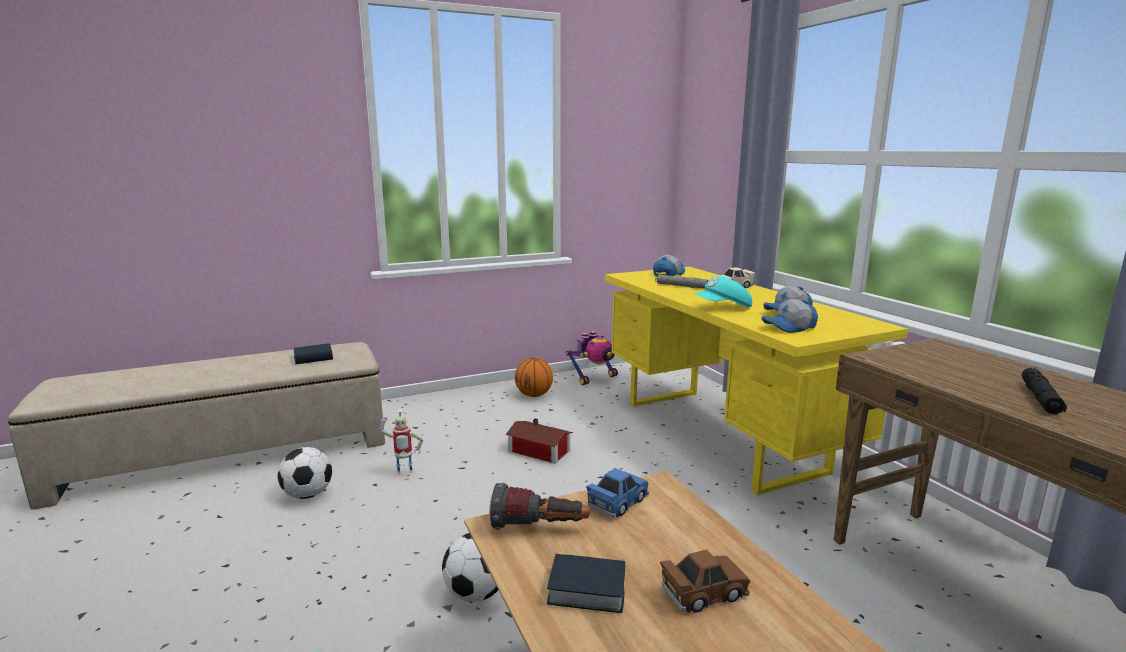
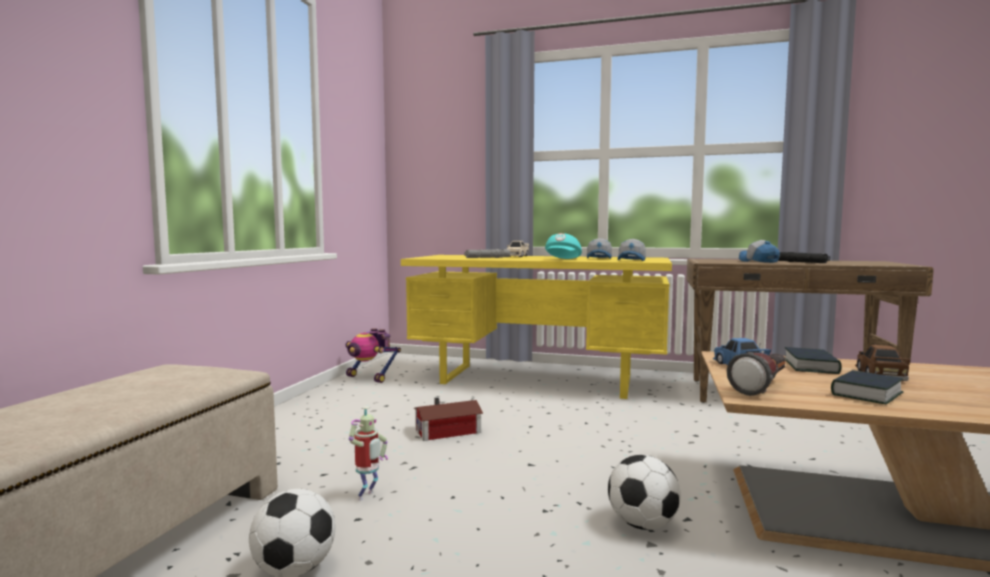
camera: 50 degrees left, 10 degrees down
book [294,343,333,364] -> book moved to [785,347,842,374]
basketball [515,358,553,397] -> none
toy robot [566,331,618,385] -> toy robot turned 120 degrees clockwise [346,328,401,383]
cap [653,255,685,277] -> cap moved to [739,240,780,263]

